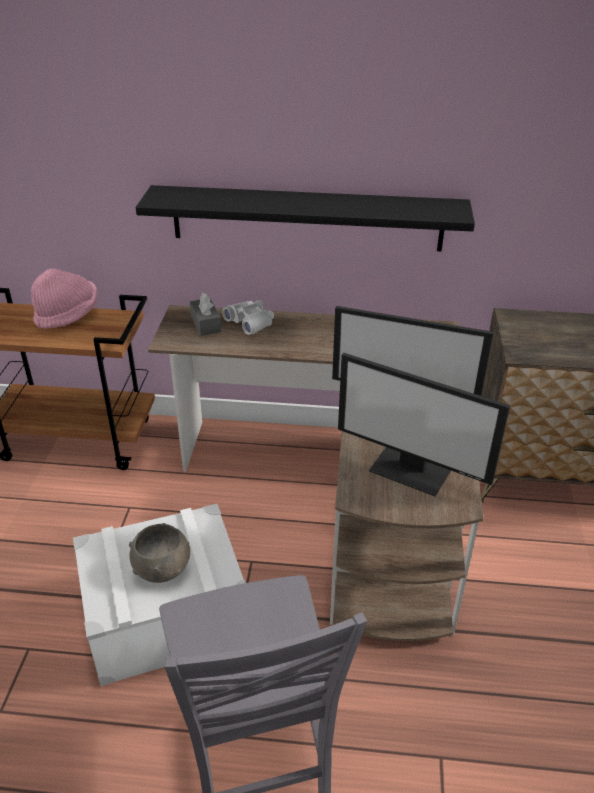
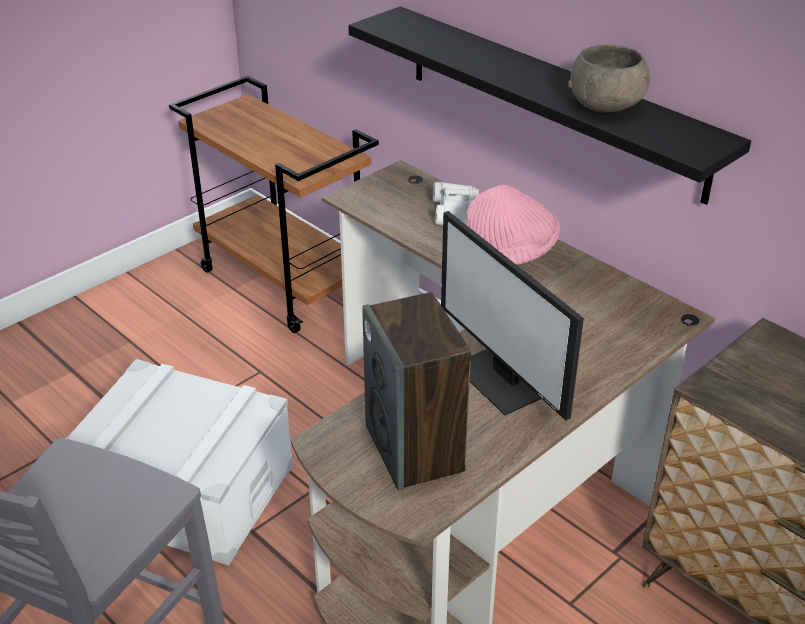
camera: 40 degrees right, 0 degrees up
pink hat [31,268,98,329] -> pink hat moved to [466,185,560,265]
grey bowl [129,523,190,583] -> grey bowl moved to [568,44,650,113]
grey tissue box [190,293,222,336] -> none
monitor [338,353,510,496] -> speaker [362,292,471,490]

